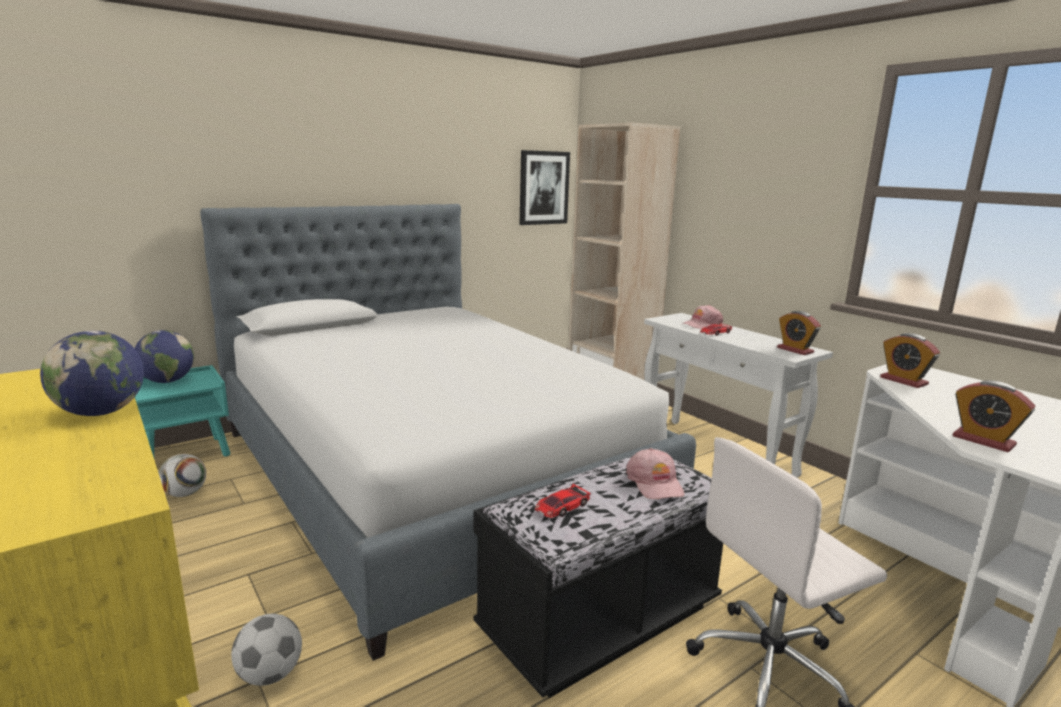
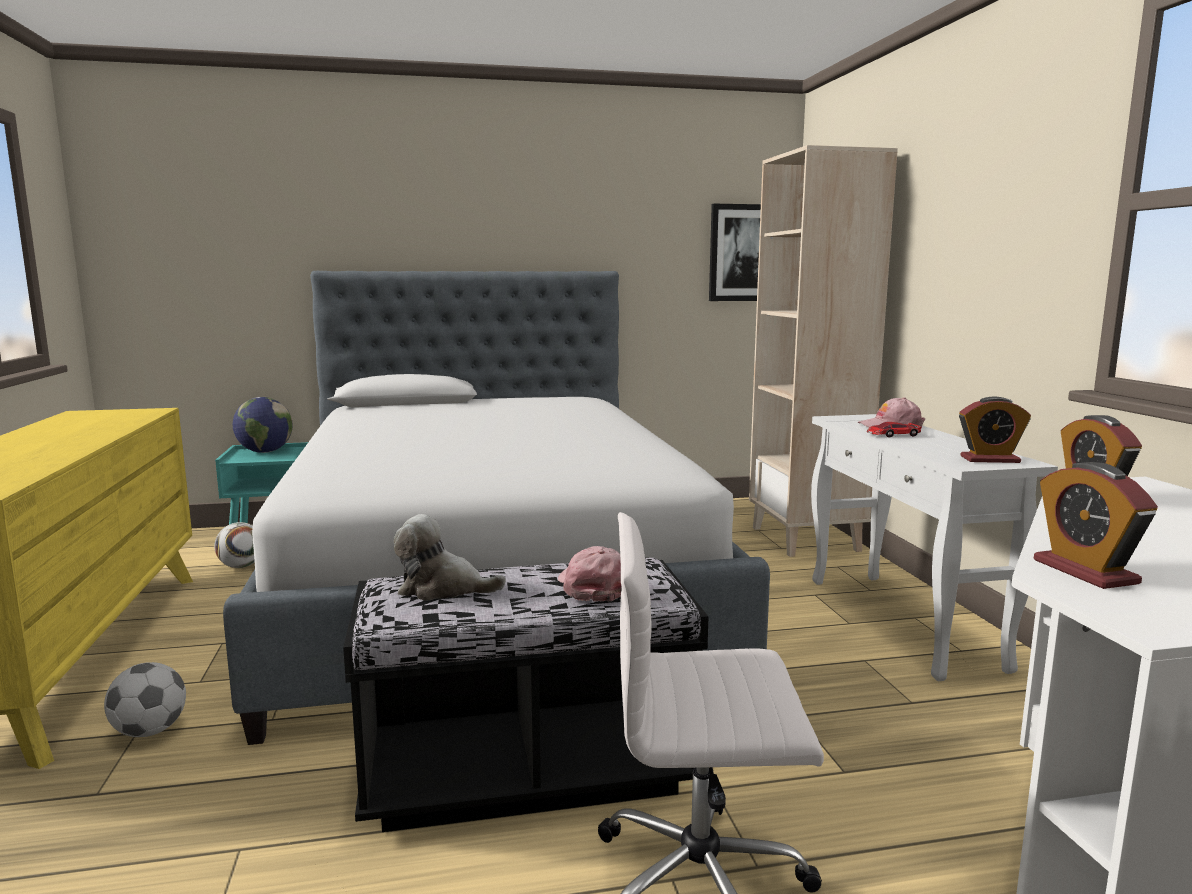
camera: 25 degrees right, 5 degrees down
globe [40,331,144,416] -> none
toy car [535,484,591,518] -> plush toy [393,514,506,601]
pink cap [626,448,685,499] -> pink cap turned 150 degrees clockwise [558,546,621,602]
alarm clock [777,311,821,355] -> alarm clock turned 75 degrees counterclockwise [959,396,1031,463]

